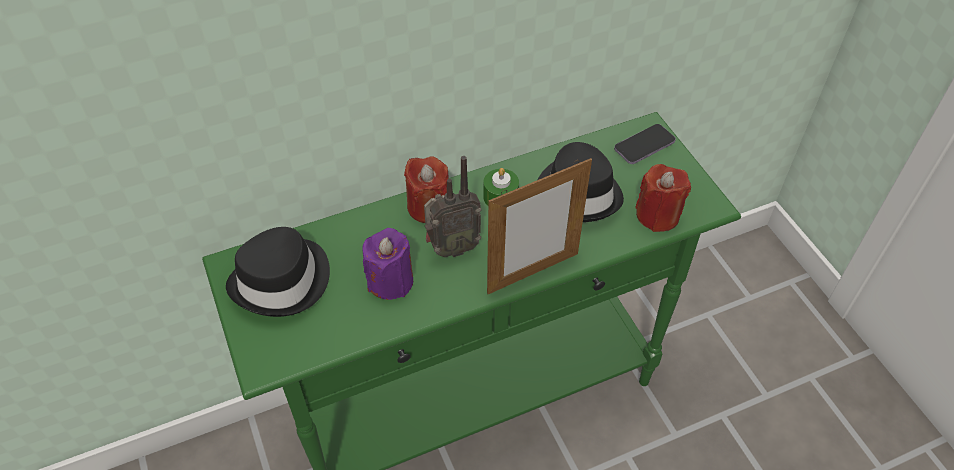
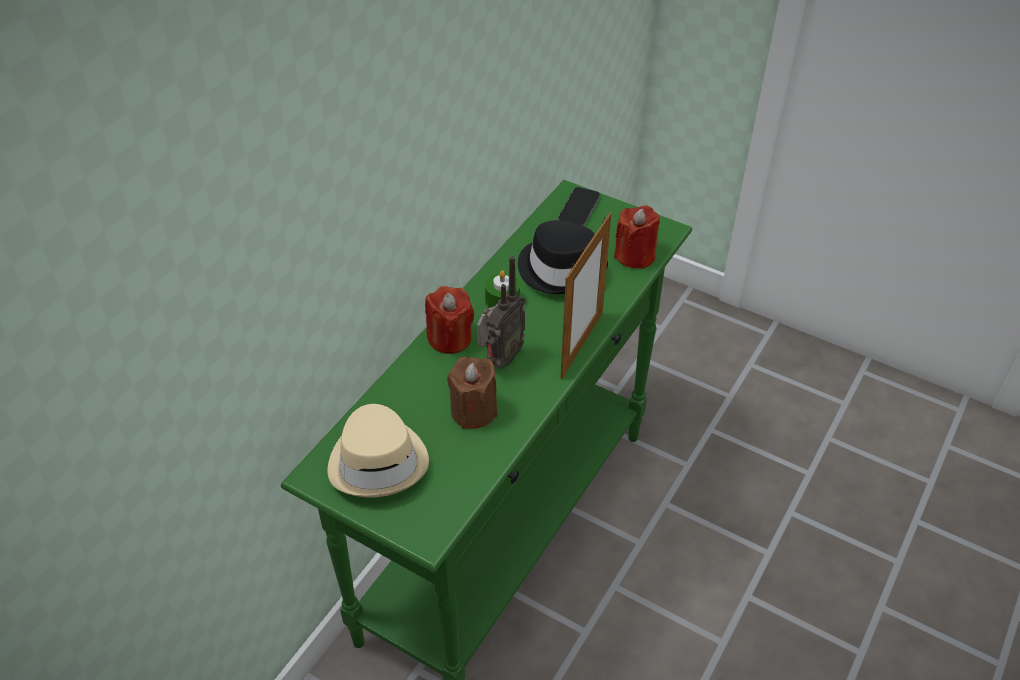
camera: 35 degrees left, 5 degrees down
black hat [226,227,330,317] -> beige hat [328,404,429,498]
purple candle [362,228,413,300] -> brown candle [447,357,498,429]

